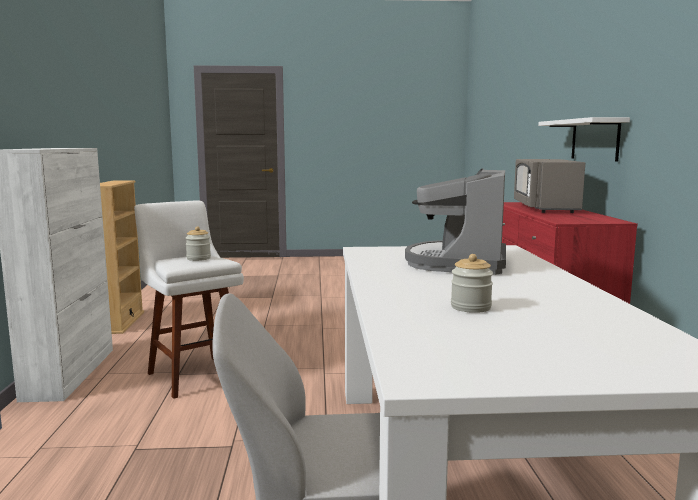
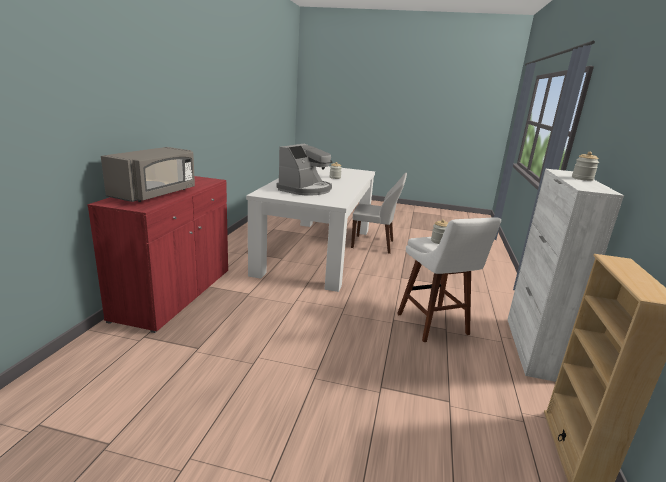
camera: 165 degrees left, 10 degrees up
white shelf [538,117,630,162] -> none
none -> jar [572,152,599,181]

